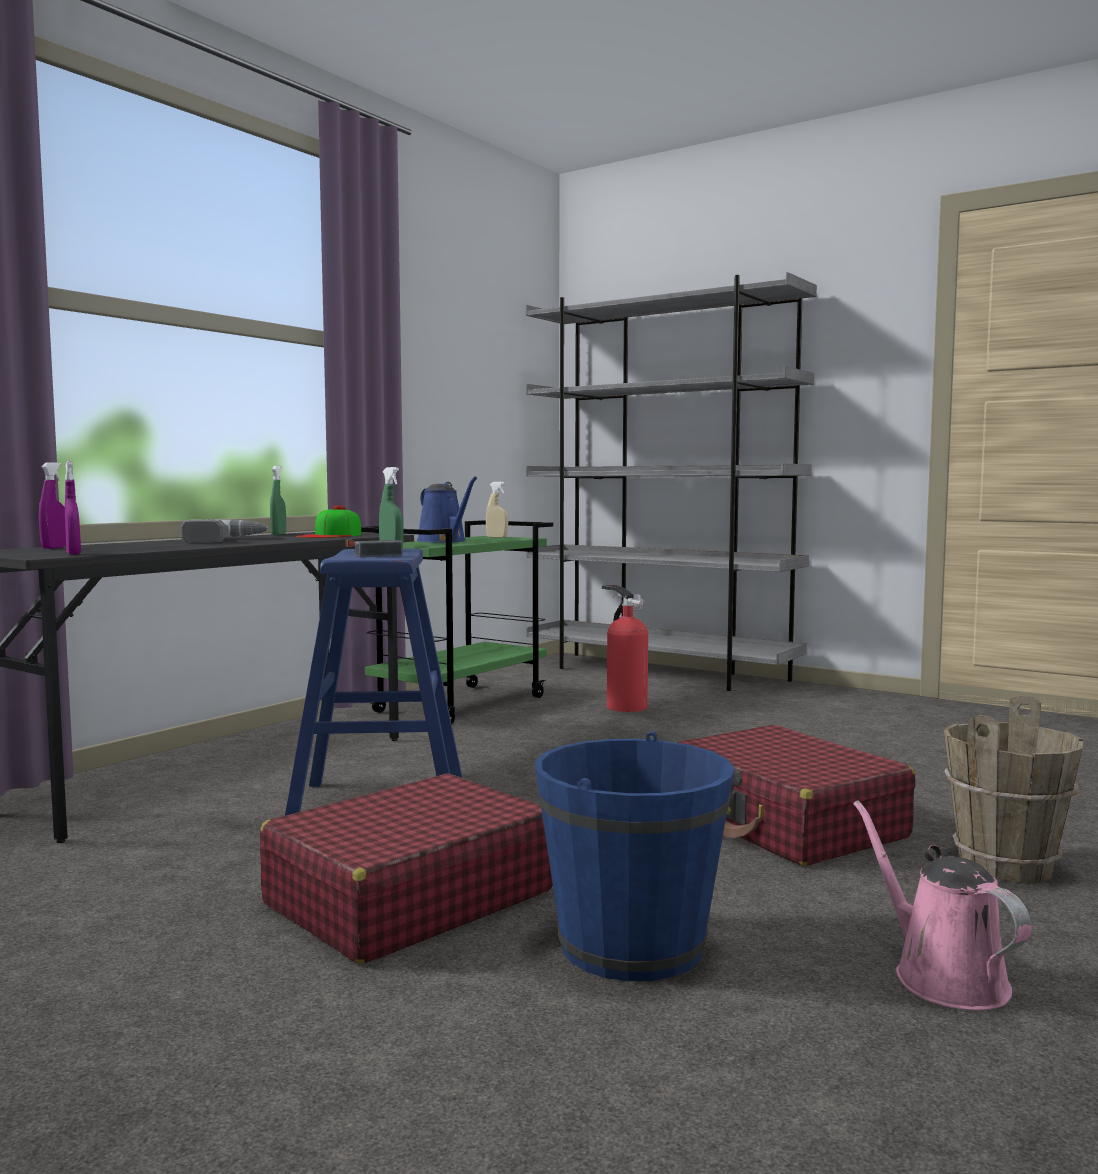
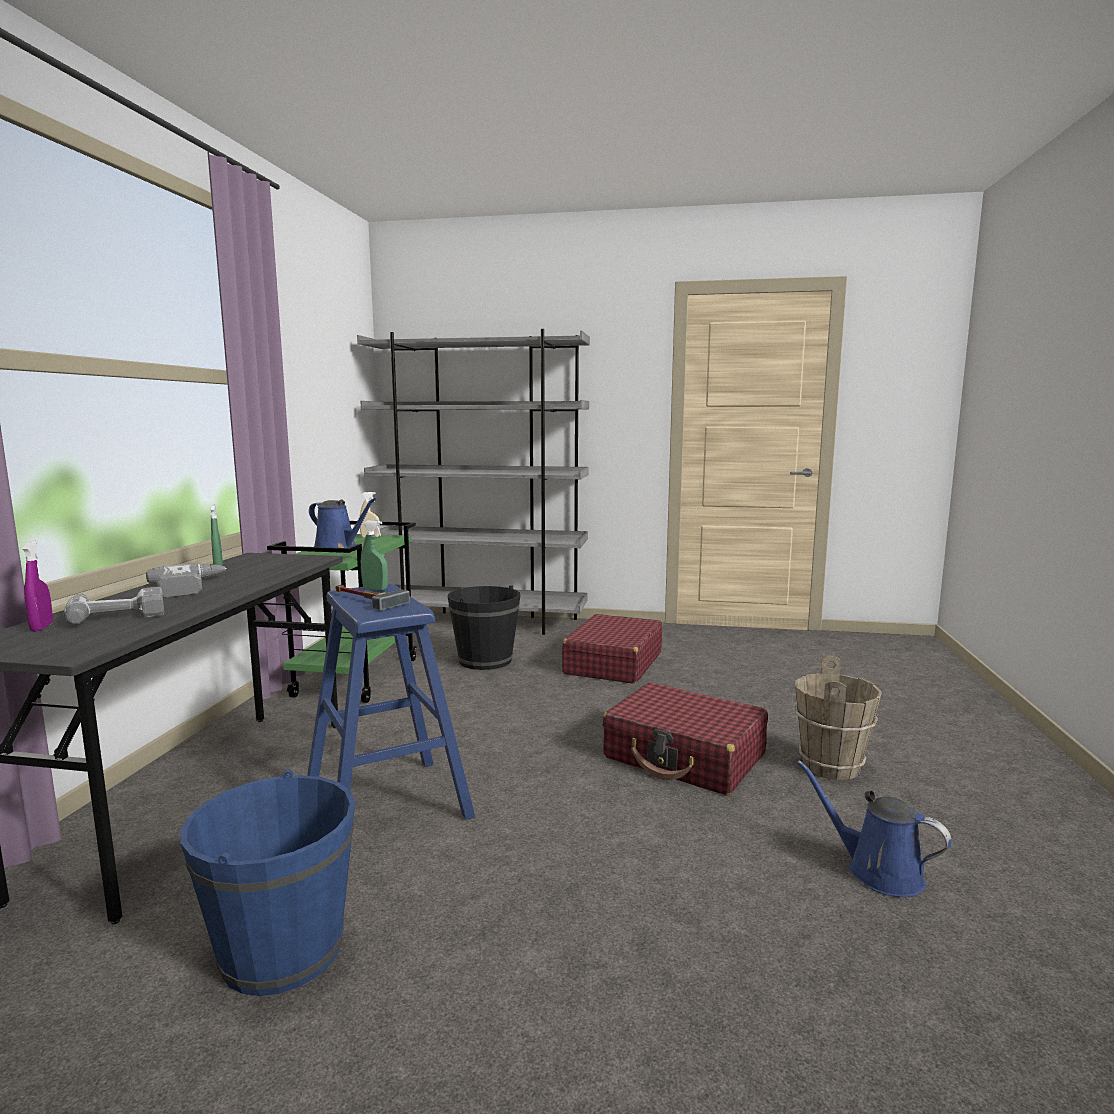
camera: 25 degrees left, 5 degrees up
purple spray bottle [65,460,81,555] -> none
red suitcase [260,773,553,964] -> red suitcase moved to [562,614,662,684]
cap [296,505,361,538] -> none
blue bucket [535,731,735,981] -> blue bucket moved to [180,769,355,996]
fire extinguisher [602,585,648,712] -> black bucket [448,585,520,670]
pink watering can [853,801,1031,1010] -> blue watering can [797,760,951,897]
none -> power drill [64,587,165,624]

